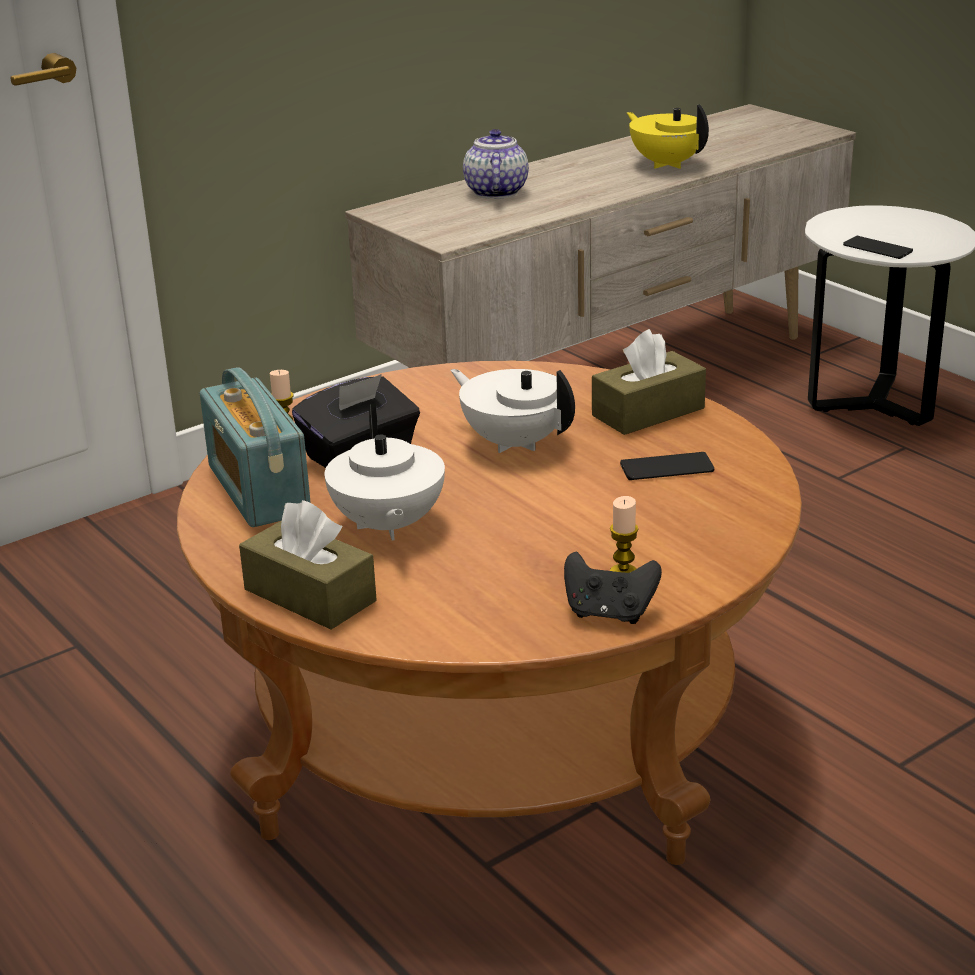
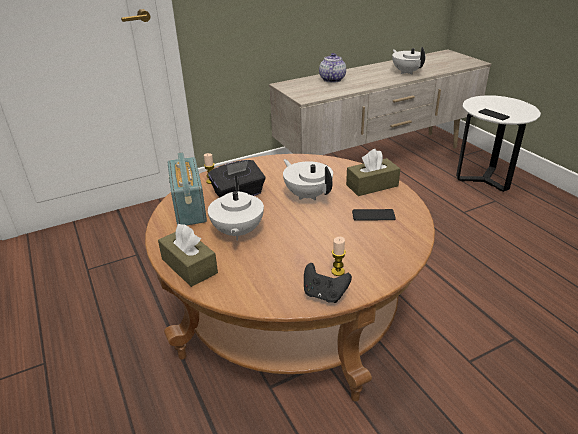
camera: 10 degrees right, 5 degrees up
yellow teapot [627,104,709,169] -> white teapot [392,47,426,74]

